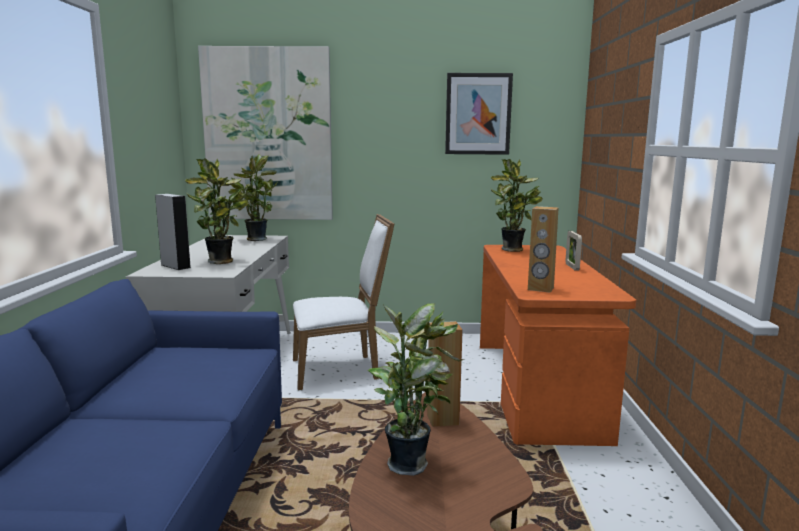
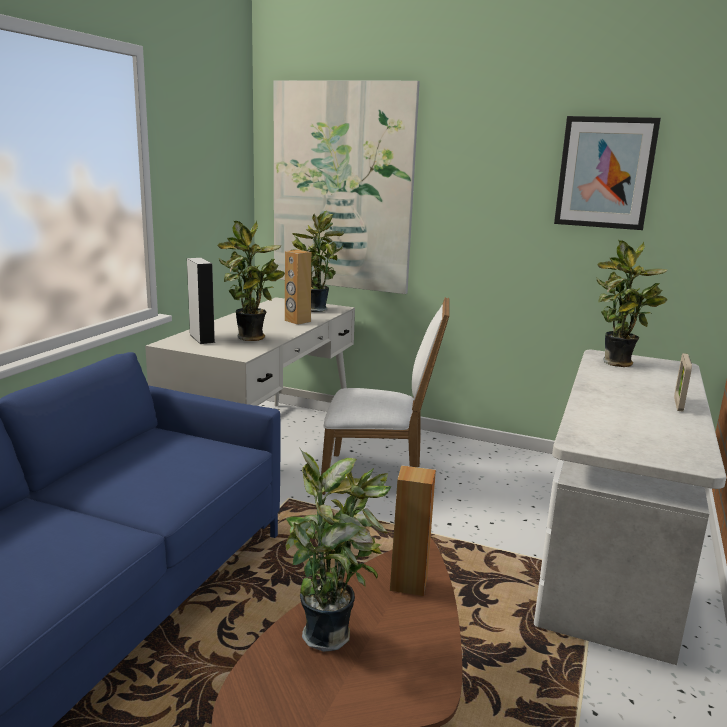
camera: 20 degrees right, 5 degrees up
orange desk [480,245,636,446] -> white desk [534,350,727,665]
brown speaker [528,206,559,293] -> brown speaker moved to [285,250,311,325]

